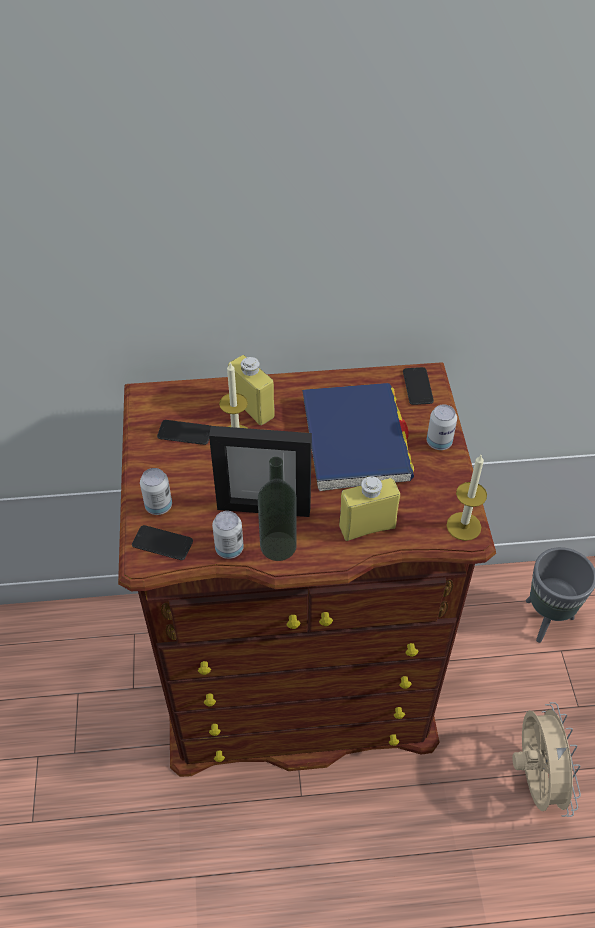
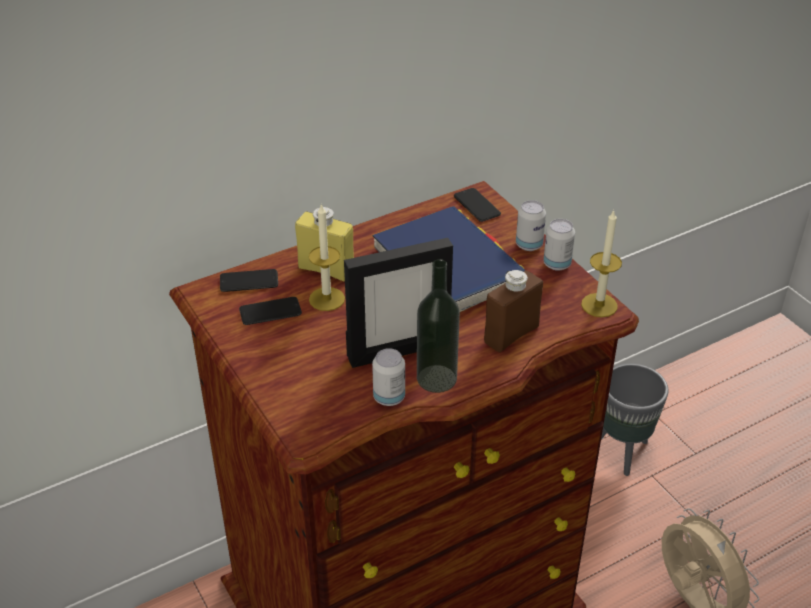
camera: 25 degrees left, 10 degrees down
phone [132,525,193,560] -> phone moved to [220,269,278,292]
can [140,468,172,515] -> can moved to [543,219,575,271]
yellow bottle [339,476,400,541] -> brown bottle [484,270,543,352]

